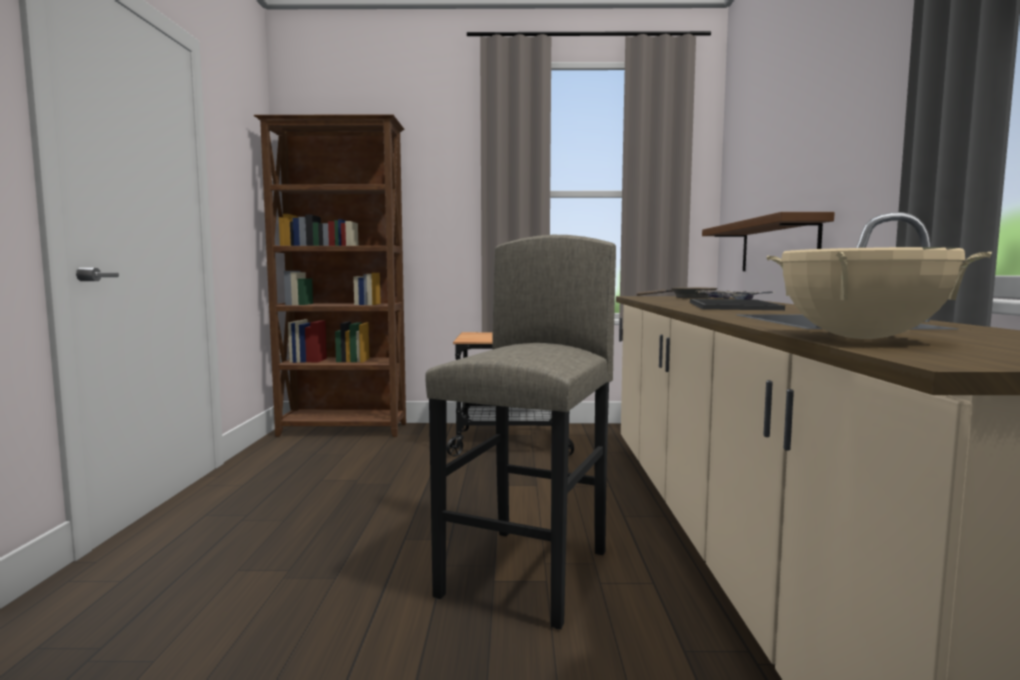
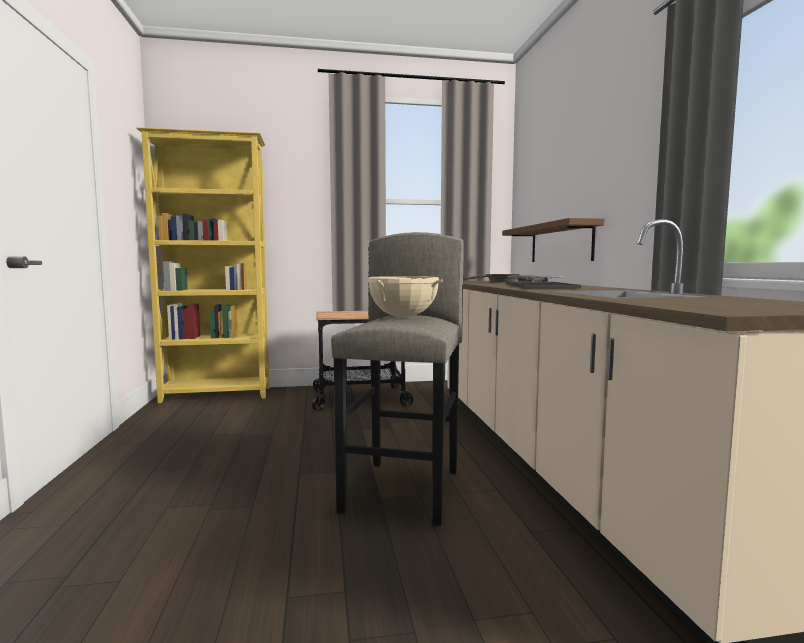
camera: 10 degrees left, 0 degrees up
brown bookcase [254,114,406,437] -> yellow bookcase [136,127,270,403]
beige cooking pot [766,247,992,339] -> beige cooking pot moved to [368,276,443,318]

